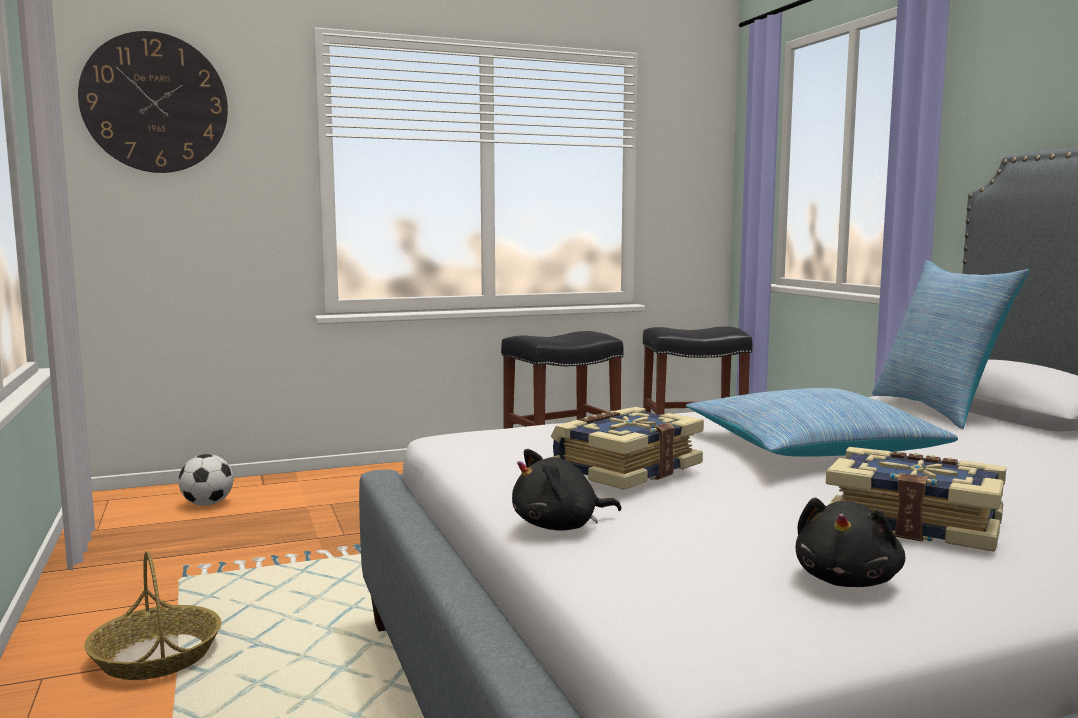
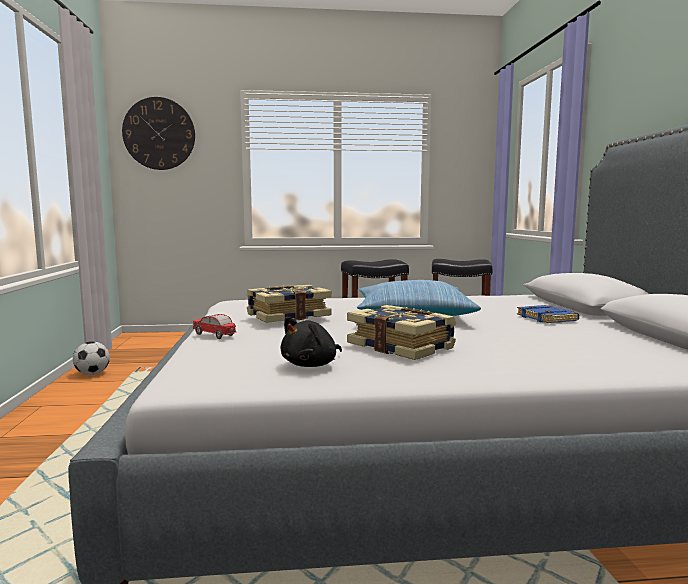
camera: 15 degrees right, 0 degrees up
basket [84,551,221,680] -> none
football [179,454,233,506] -> football moved to [73,341,110,375]
black plush toy [512,449,621,531] -> toy car [192,314,237,339]
pillow [872,261,1029,429] -> none
none -> blue book [517,305,579,323]

